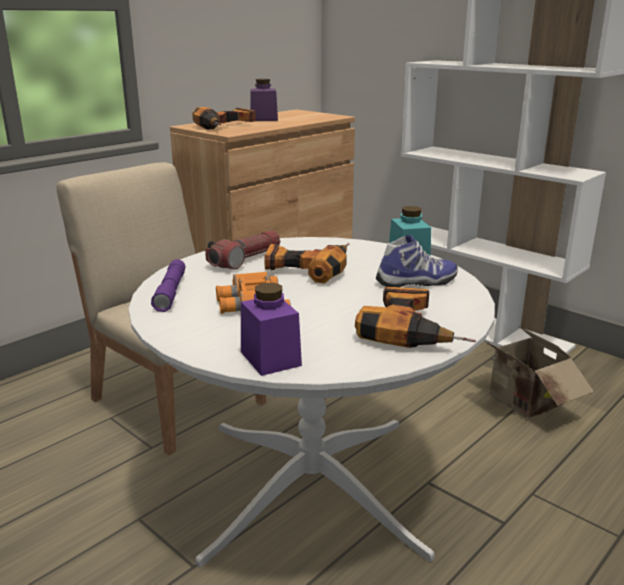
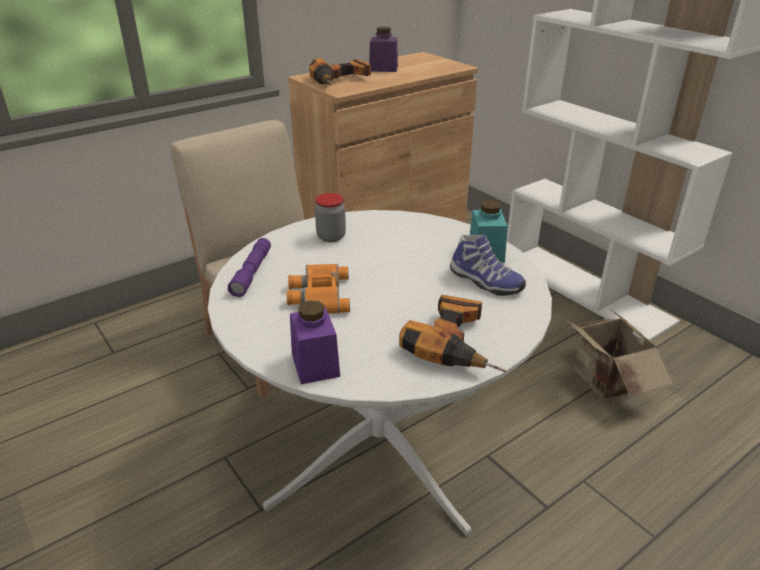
camera: 10 degrees right, 10 degrees up
flashlight [205,230,280,270] -> jar [315,193,346,242]
power drill [264,243,349,284] -> none
shoe [376,235,458,287] -> shoe turned 45 degrees clockwise [450,234,526,296]

